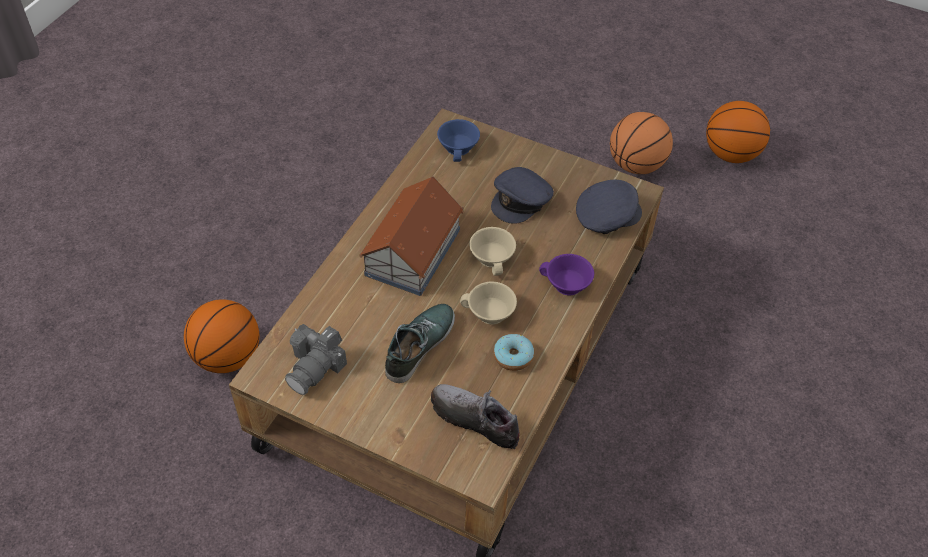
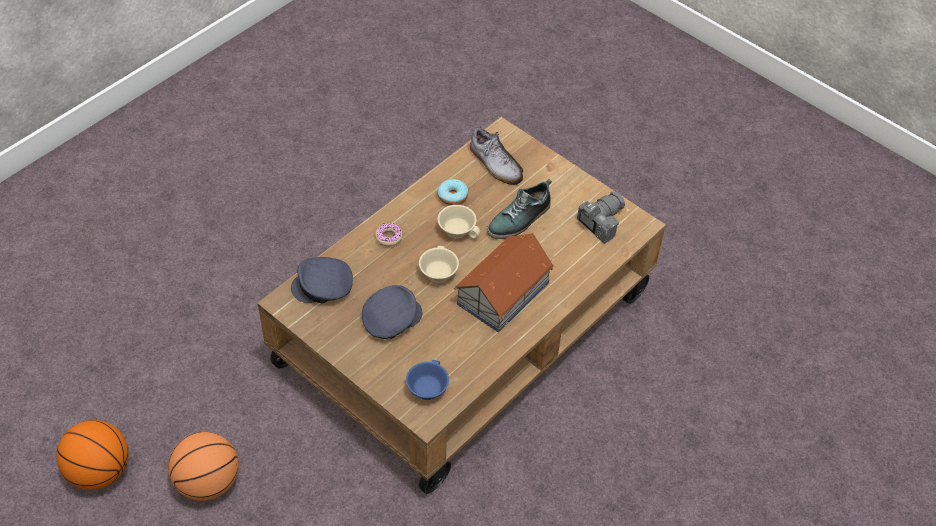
camera: 165 degrees left, 0 degrees up
basketball [184,299,259,373] -> none
purple cup [539,254,594,295] -> donut [375,223,402,246]

